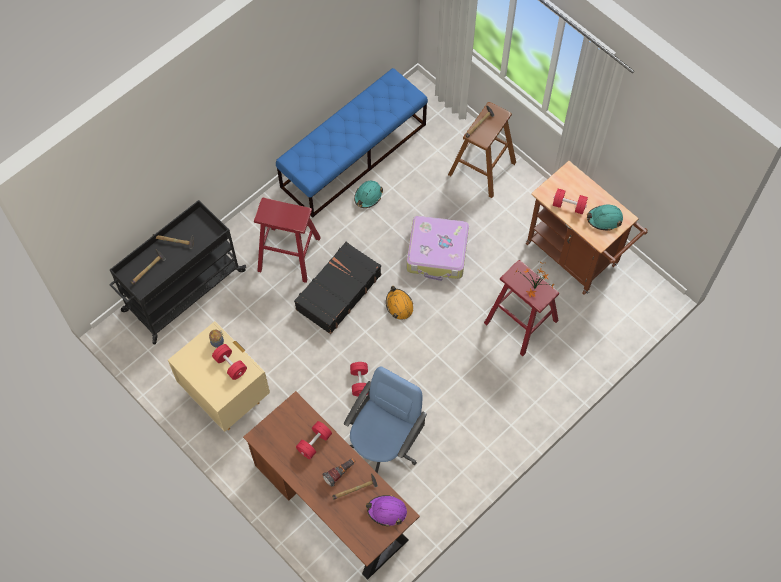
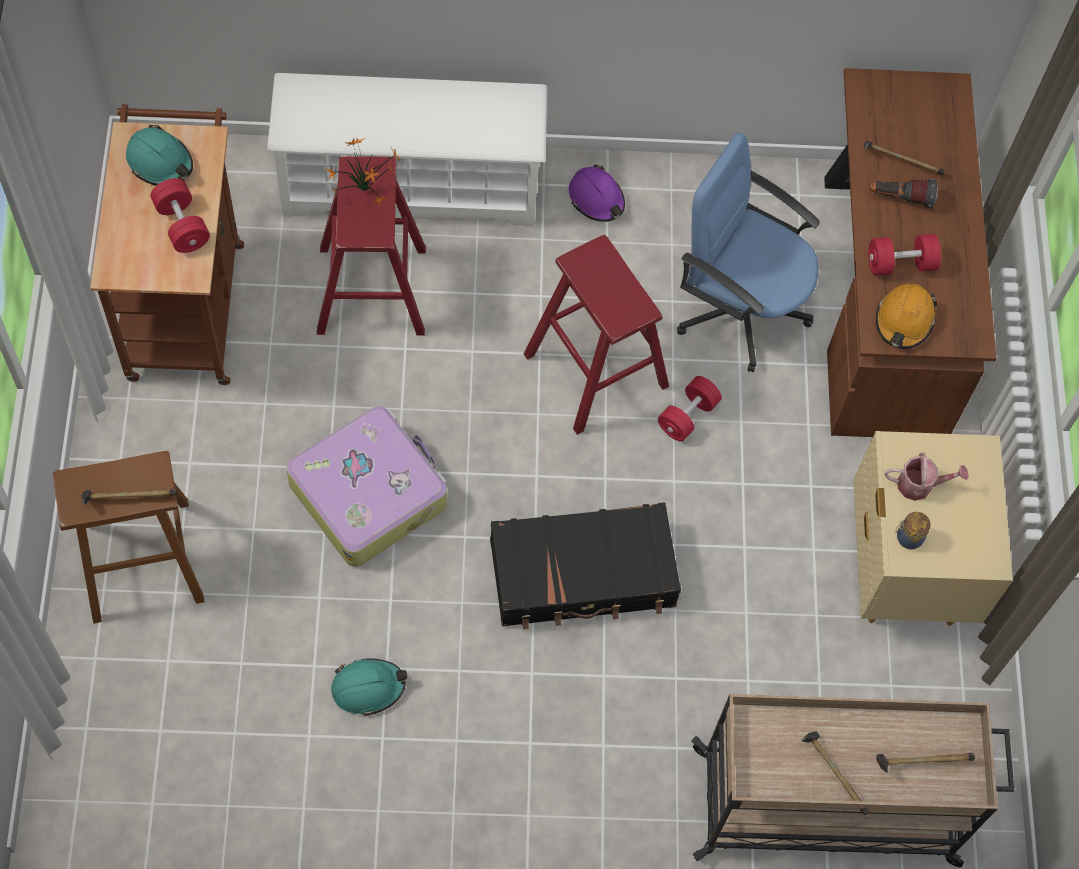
camera: 140 degrees left, 0 degrees up
black cart [109,200,246,344] -> beige cart [691,694,1014,867]
red dumbbell [212,344,247,380] -> watering can [885,452,969,501]
red stool [254,198,321,283] -> red stool moved to [524,235,669,435]
blue bench [276,68,428,218] -> none
blue office chair [344,367,427,473] -> blue office chair turned 45 degrees clockwise [677,132,820,372]
purple hard hat [366,495,407,526] -> purple hard hat moved to [569,164,625,222]
orange hard hat [386,286,413,320] -> orange hard hat moved to [876,283,937,349]
none -> white shoe rack [267,73,547,227]

